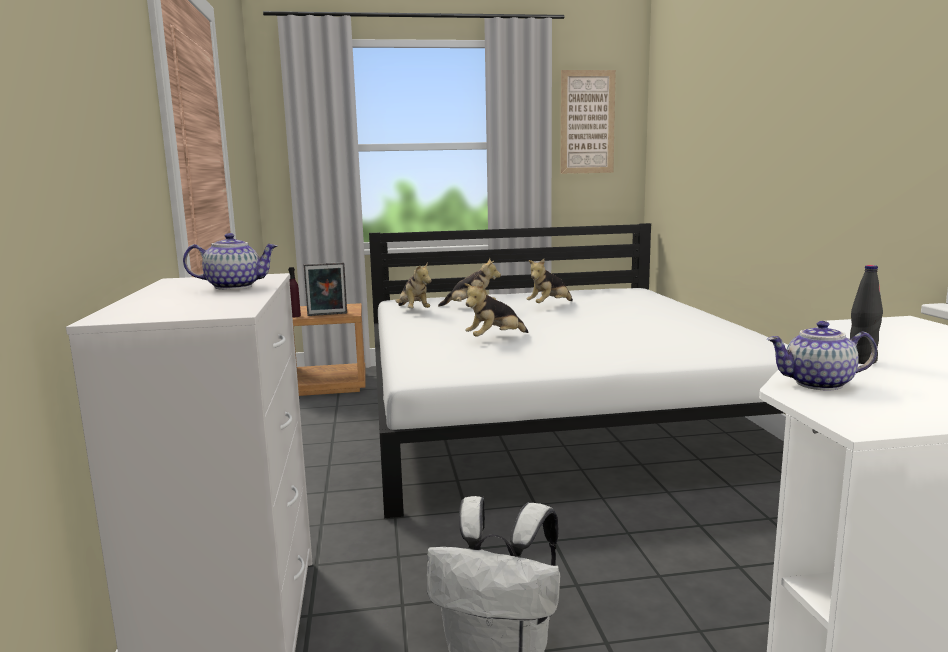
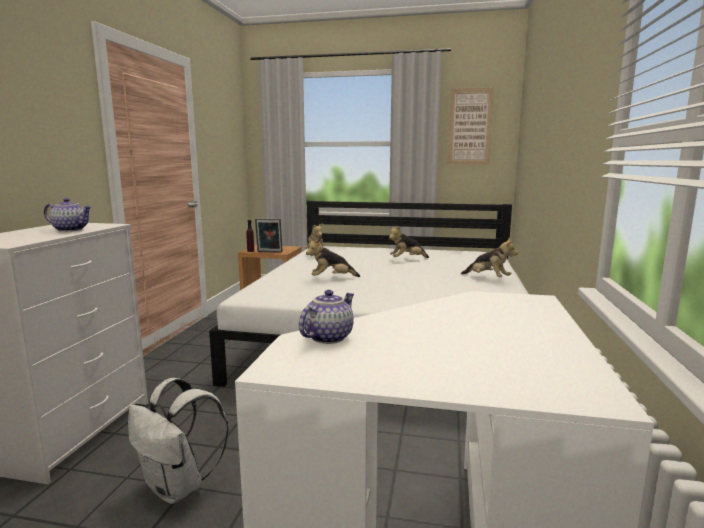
camera: 20 degrees right, 0 degrees up
plush toy [438,258,501,307] -> plush toy moved to [461,238,518,277]
teapot [767,321,877,390] -> teapot turned 105 degrees clockwise [299,290,354,344]
black bottle [850,265,883,364] -> none

